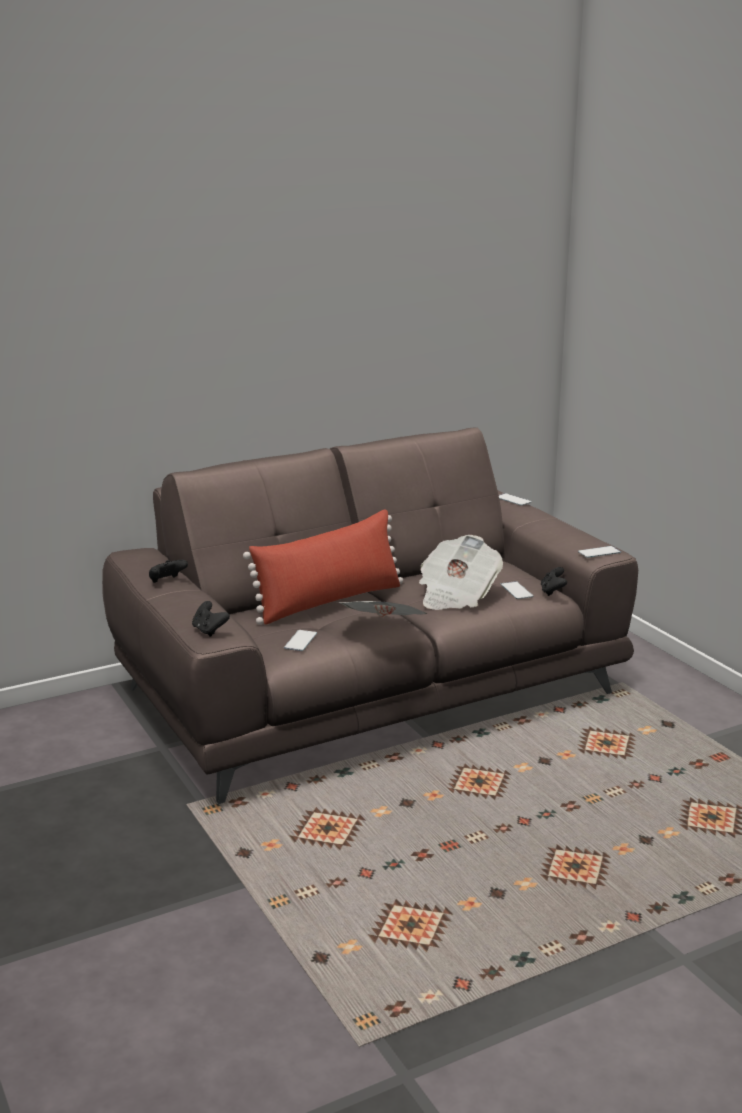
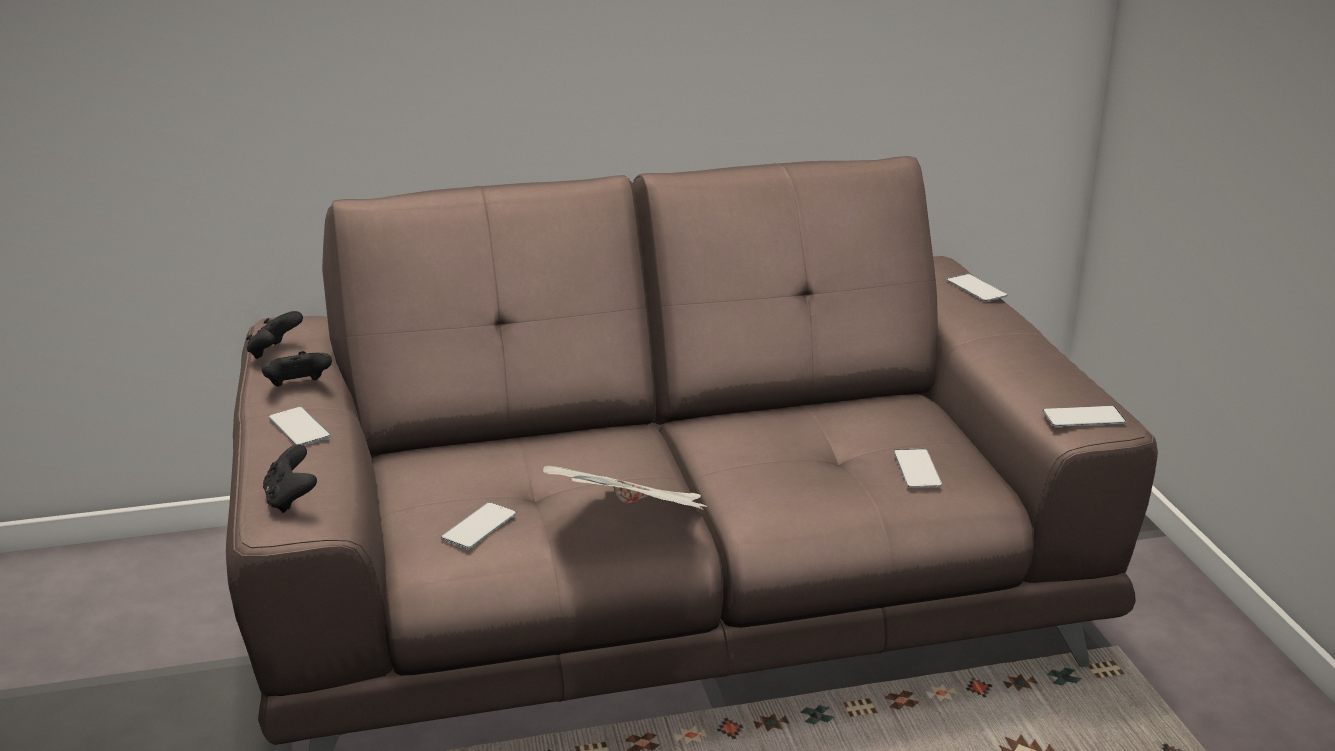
camera: 15 degrees right, 5 degrees up
red pillow [243,509,403,625] -> none
newspaper [419,535,503,610] -> none
black game controller [541,567,567,596] -> black game controller moved to [246,311,303,359]
none -> phone [269,407,330,446]

